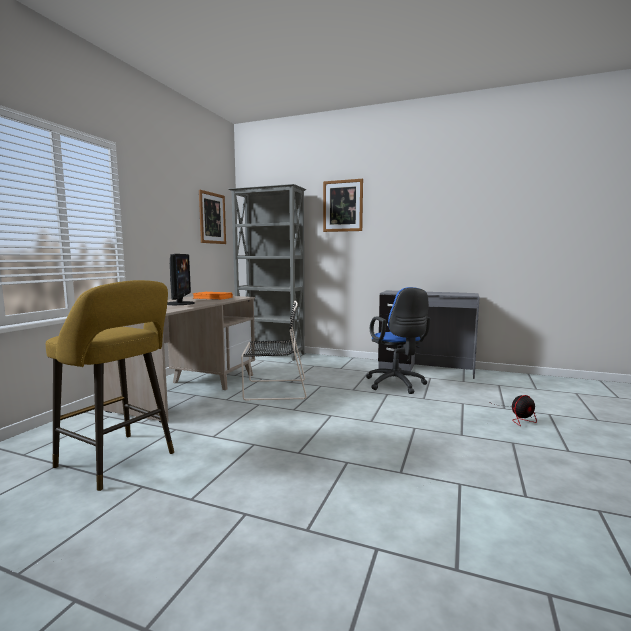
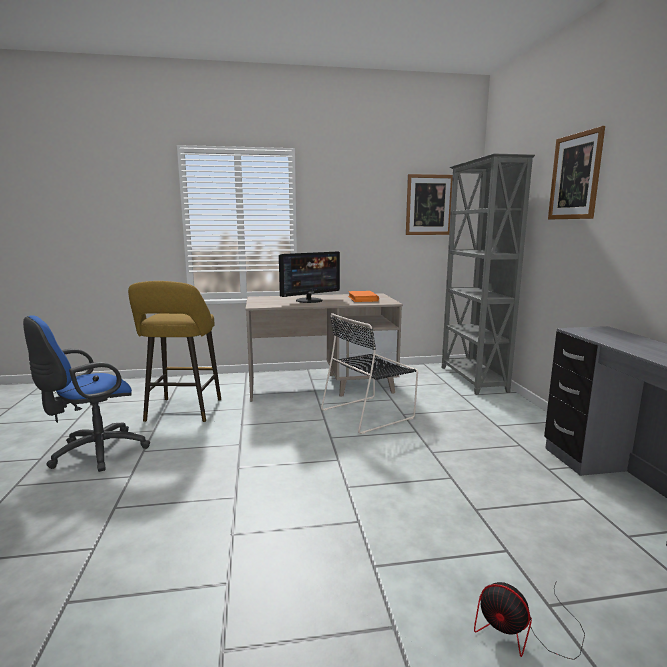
camera: 60 degrees right, 5 degrees up
black chair [241,301,307,401] -> black chair turned 90 degrees clockwise [321,313,418,434]
blue office chair [366,287,430,394] -> blue office chair moved to [23,315,150,472]

